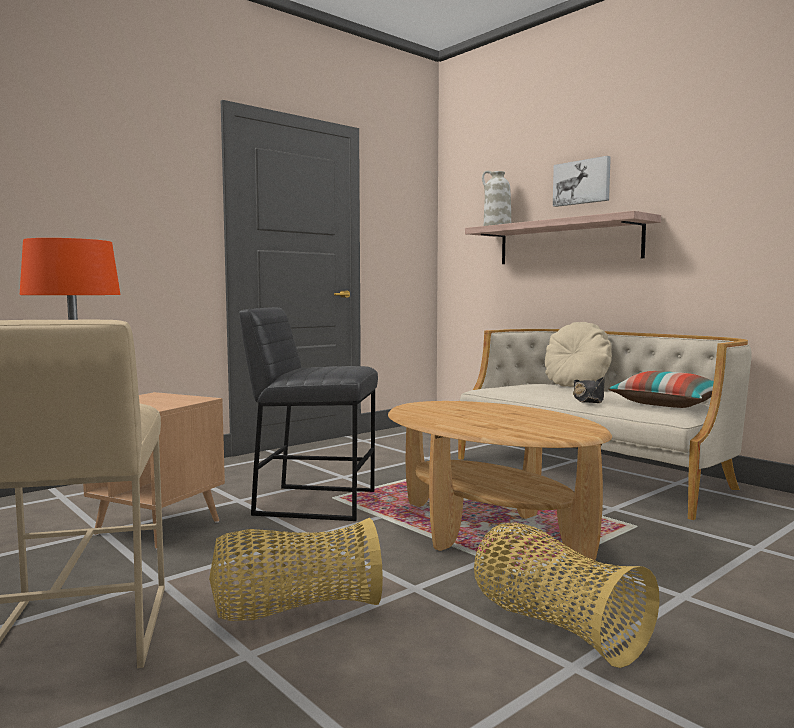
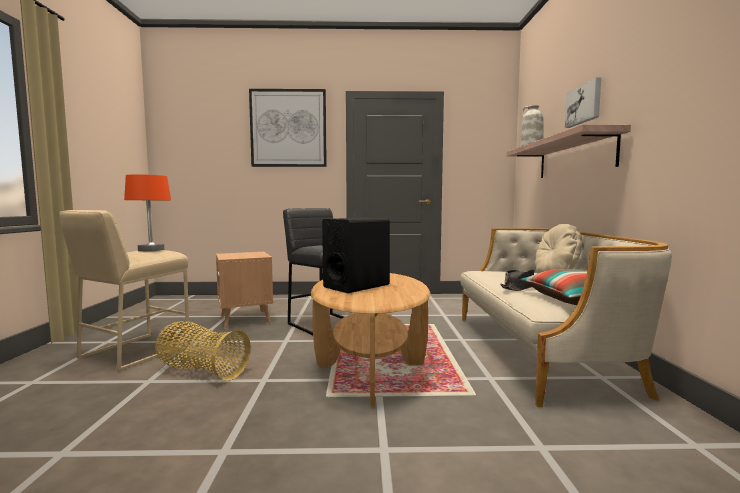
camera: 40 degrees right, 0 degrees up
basket [474,522,660,668] -> none
none -> picture [249,89,327,167]
none -> black speaker [322,217,390,293]

